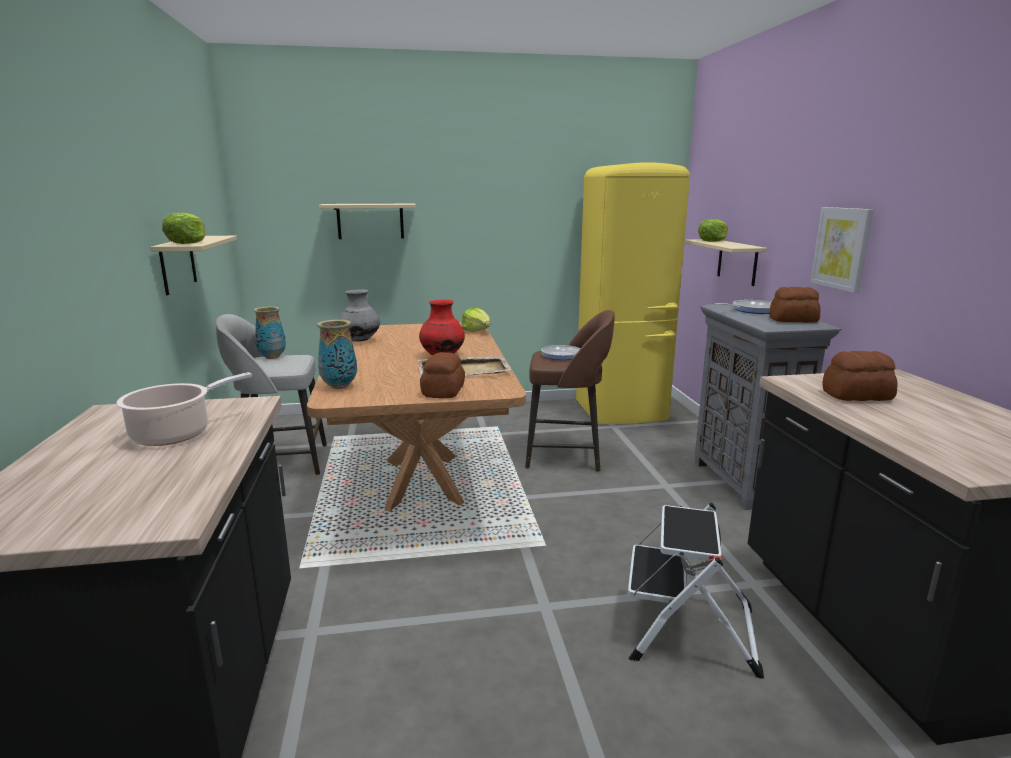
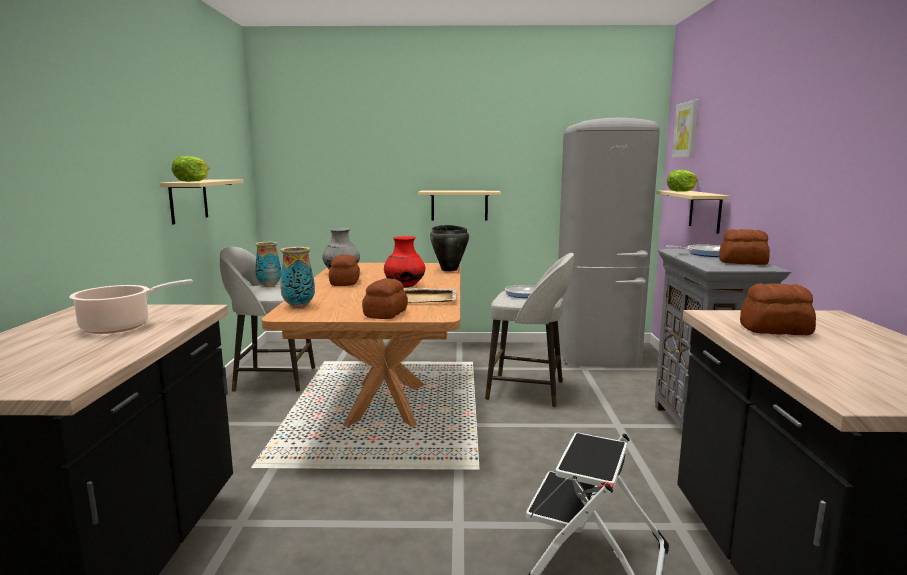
camera: 10 degrees right, 5 degrees down
beige shelf [319,204,416,239] -> beige shelf moved to [418,191,501,221]
lettuce [461,308,491,332] -> black cooking pot [430,225,469,271]
brown stool [525,310,615,472] -> grey stool [485,253,574,408]
yellow fridge [576,162,690,424] -> grey fridge [558,118,660,367]
picture [810,207,873,293] -> picture moved to [672,100,699,158]
none -> bread [329,255,360,286]

